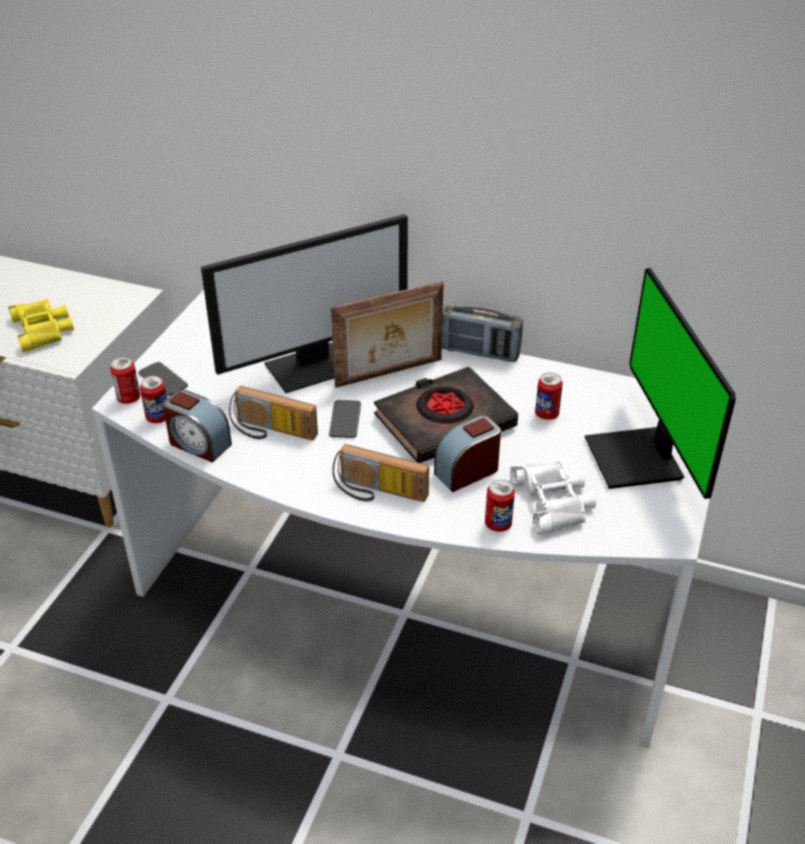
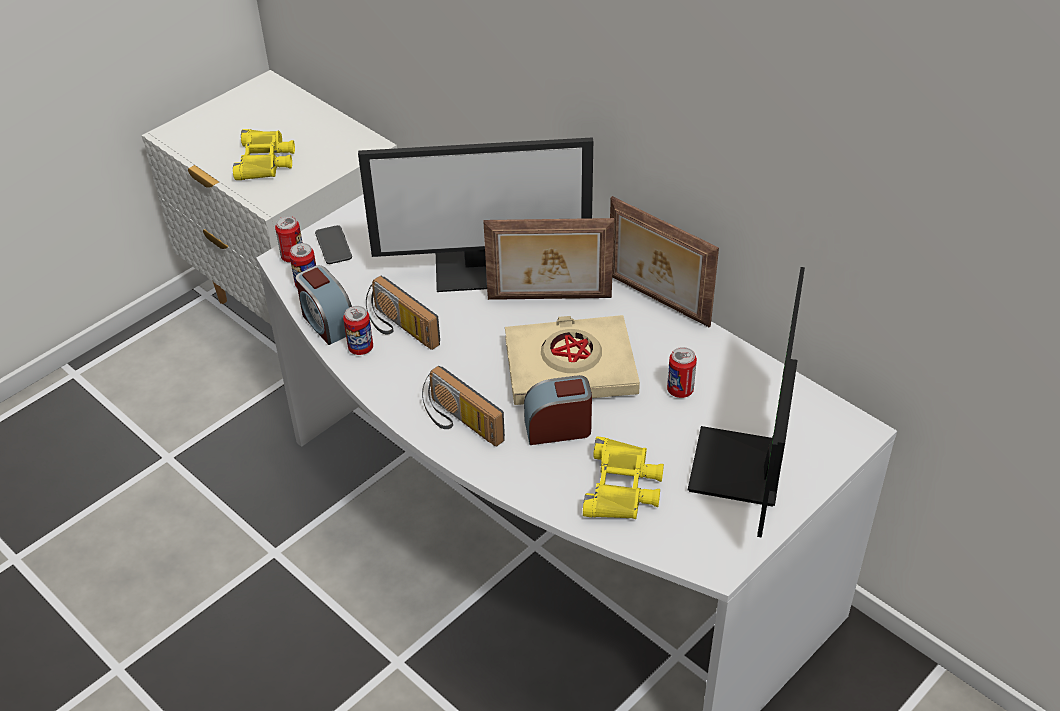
camera: 25 degrees right, 5 degrees up
phone [329,400,361,438] -> none
black book [374,366,518,463] -> beige book [505,315,640,405]
radio [442,305,523,362] -> picture frame [610,196,719,327]
can [485,480,515,532] -> can moved to [343,306,373,355]
white binoculars [510,462,596,534] -> yellow binoculars [583,436,664,519]

